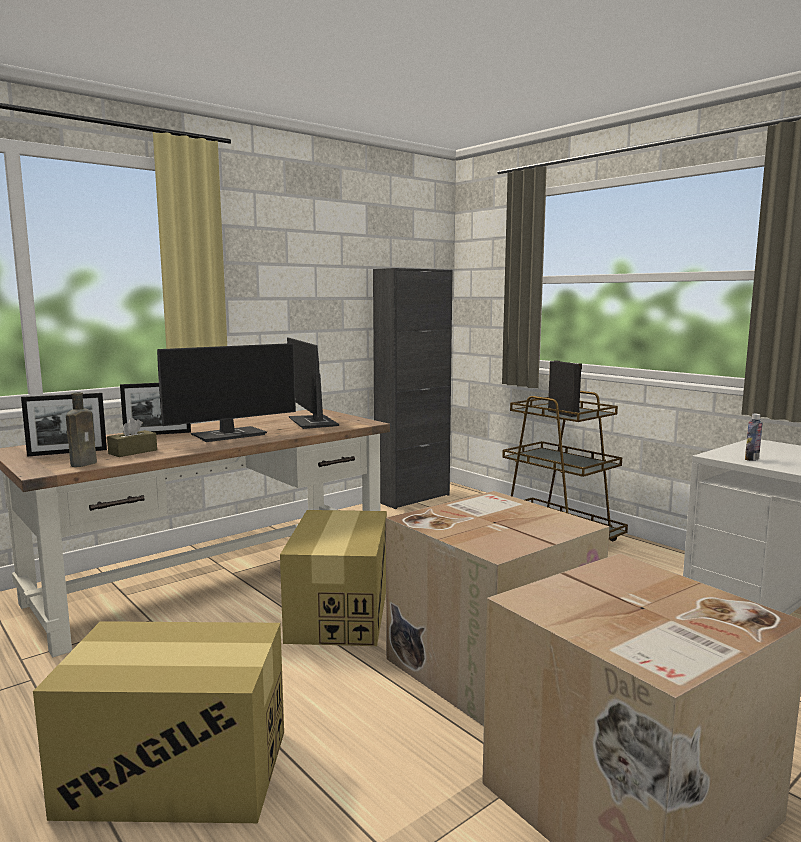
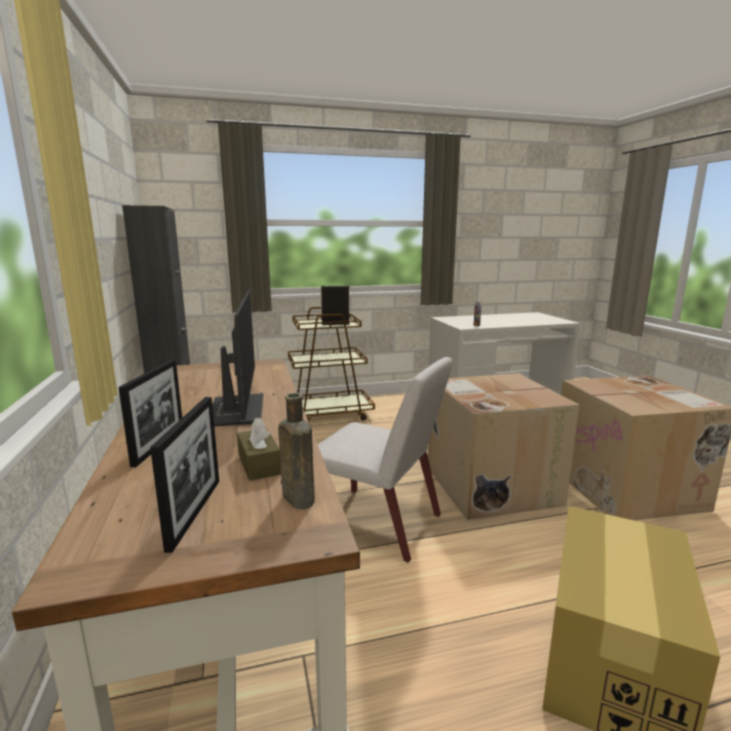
camera: 65 degrees left, 5 degrees up
cardboard box [280,510,387,646] -> white chair [318,357,452,563]
monitor [287,337,339,429] -> none

